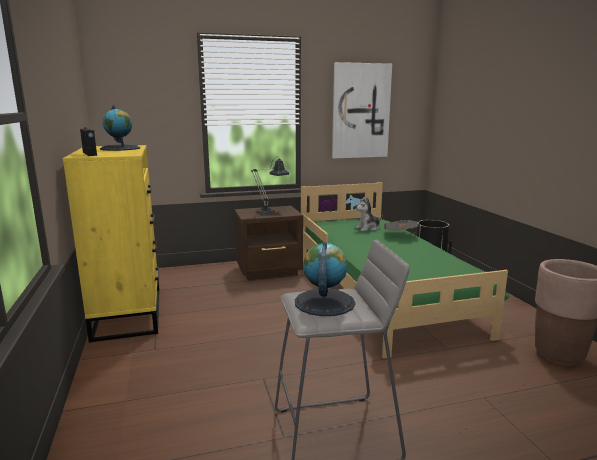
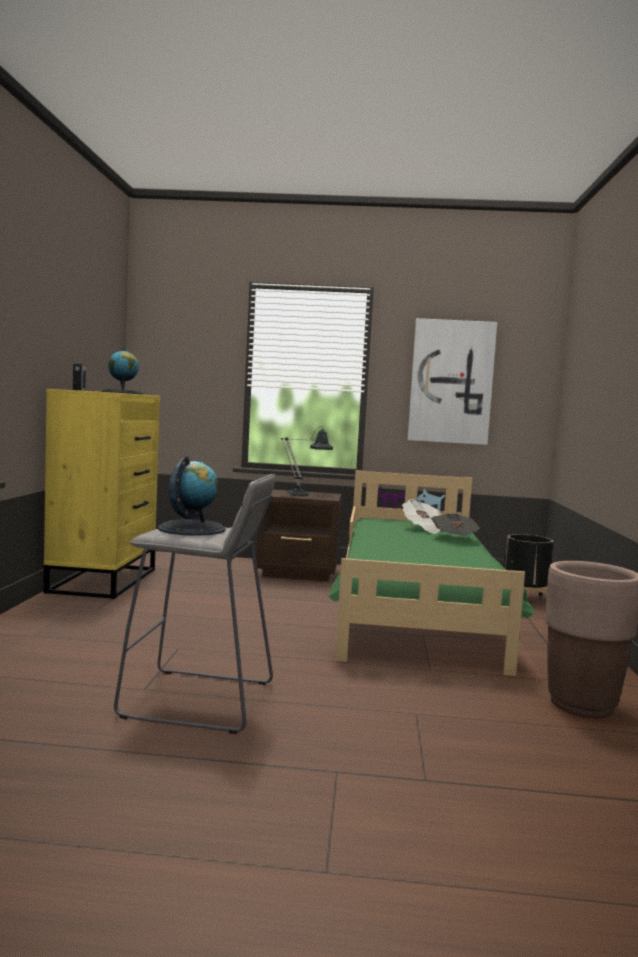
camera: 20 degrees right, 10 degrees down
plush toy [355,197,383,231] -> newspaper [402,499,441,534]

